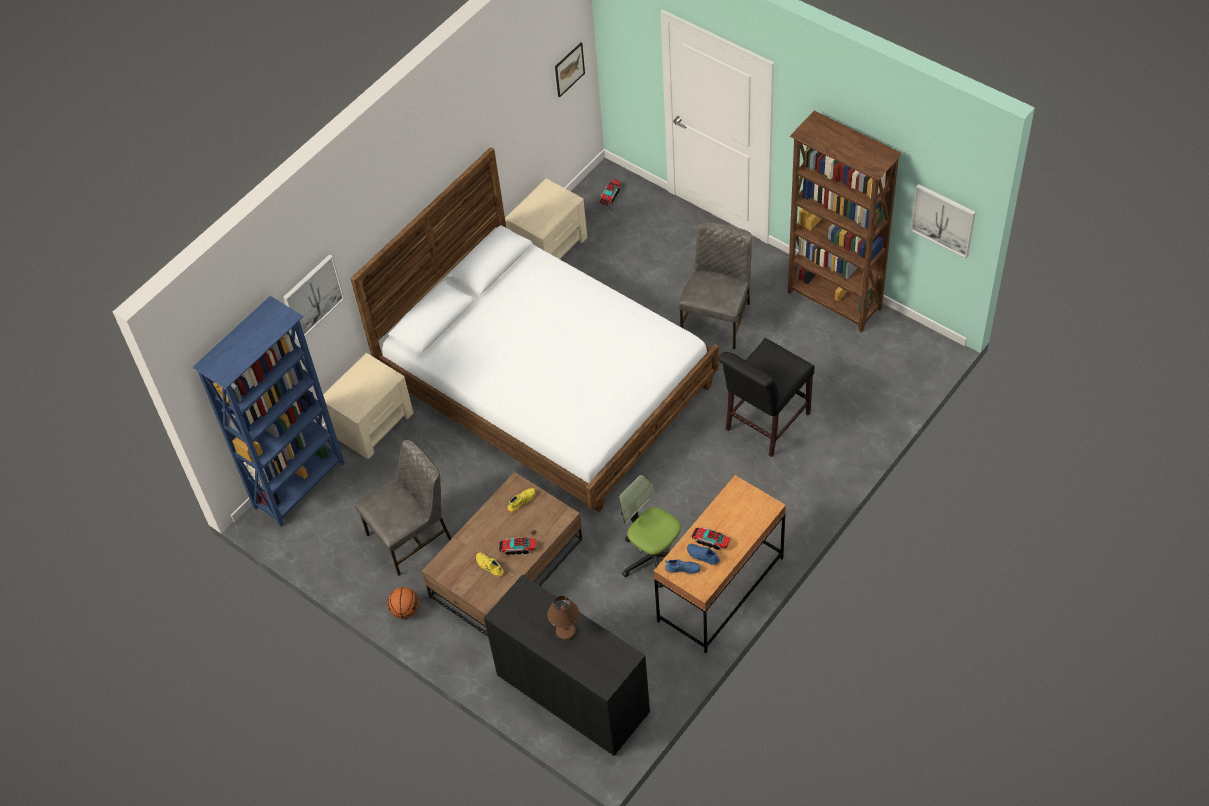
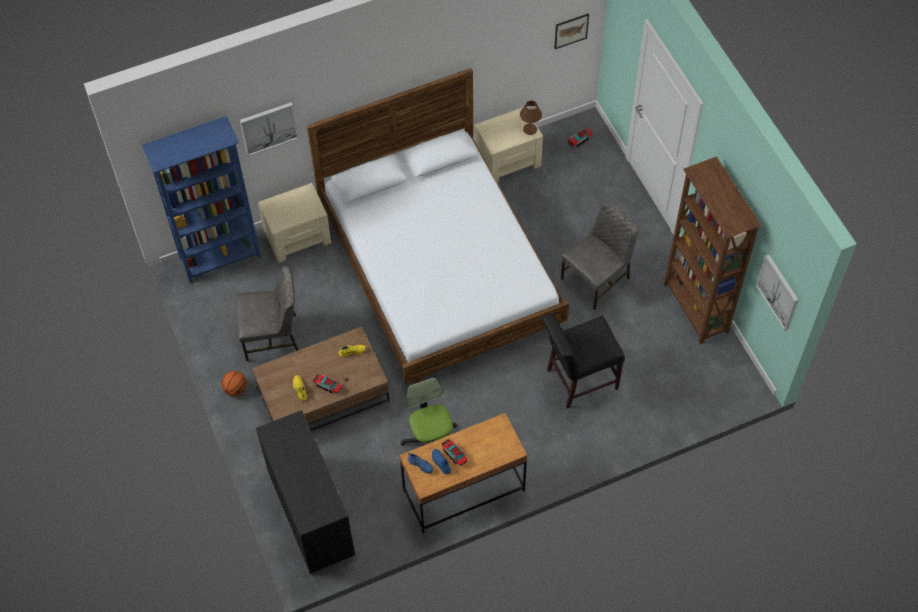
camera: 25 degrees right, 5 degrees up
brown table lamp [547,596,579,640] -> brown table lamp moved to [520,101,542,135]

